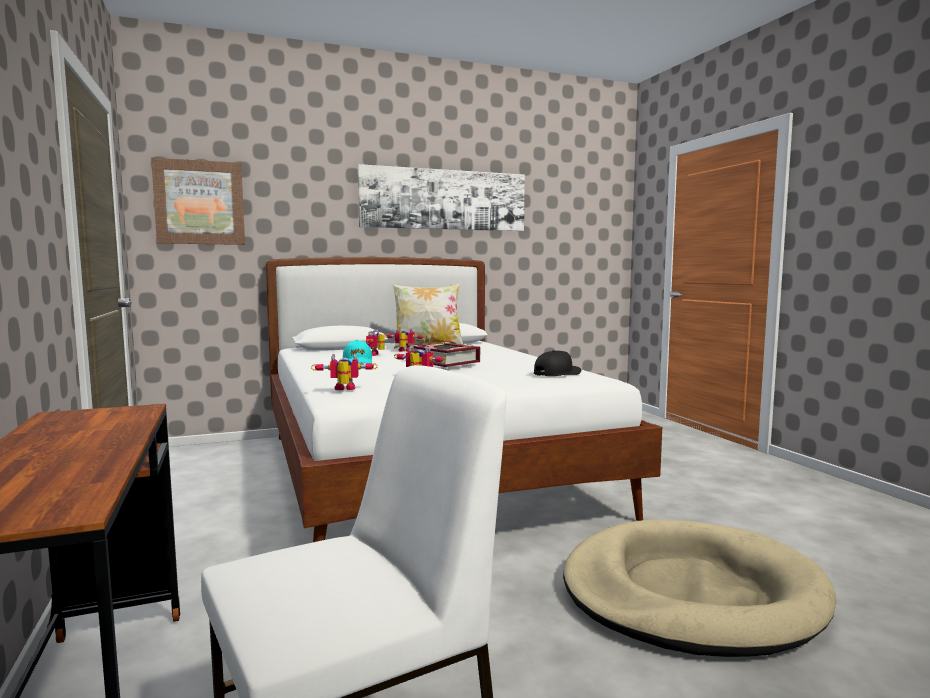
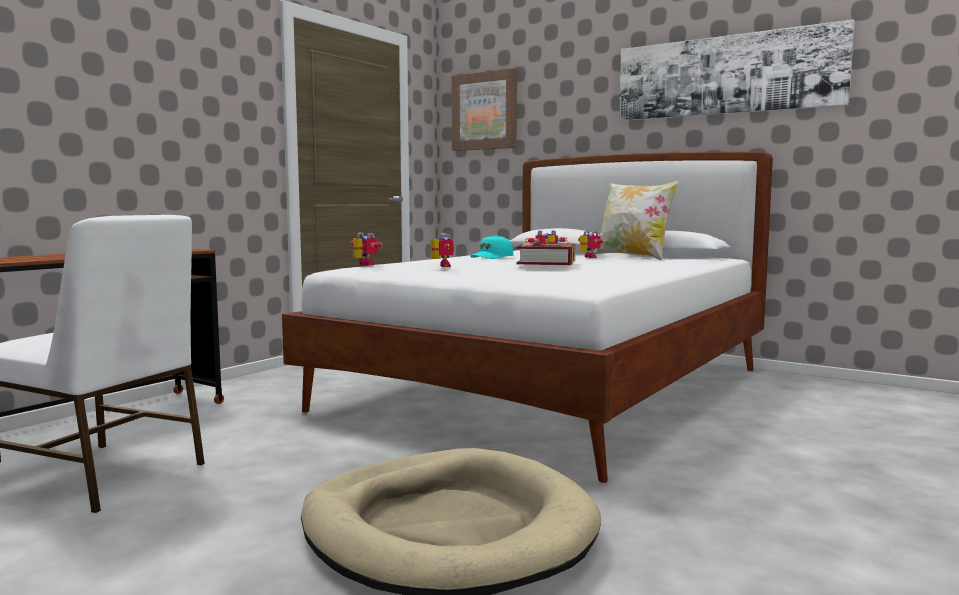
camera: 55 degrees right, 0 degrees up
black cap [534,350,581,376] -> none

